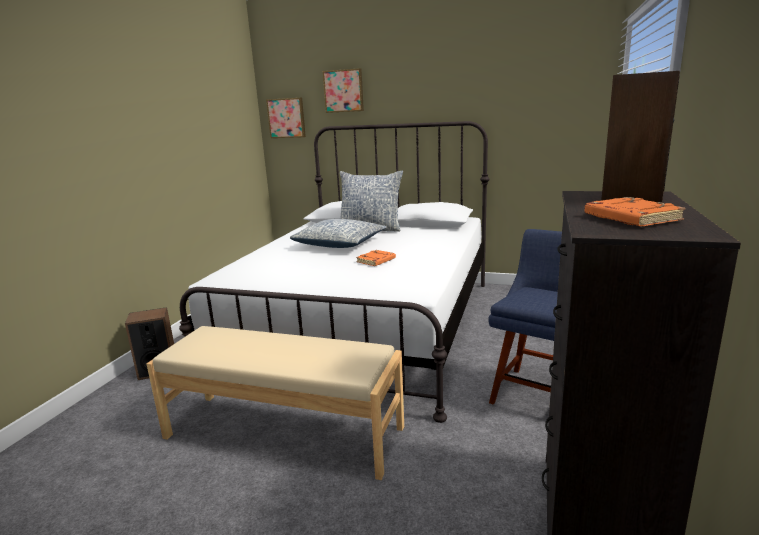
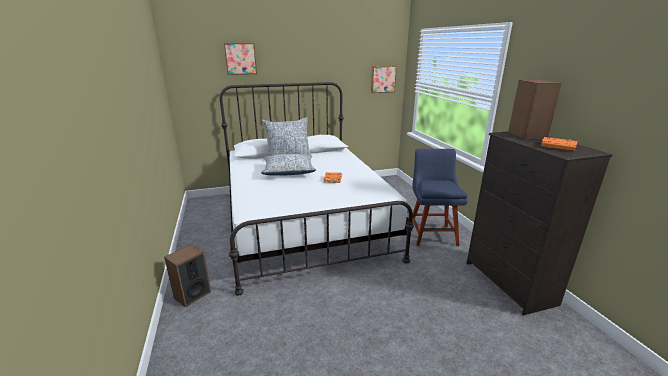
camera: 35 degrees left, 5 degrees up
beige bench [146,326,404,480] -> none
picture [266,98,306,138] -> picture moved to [371,66,397,93]

